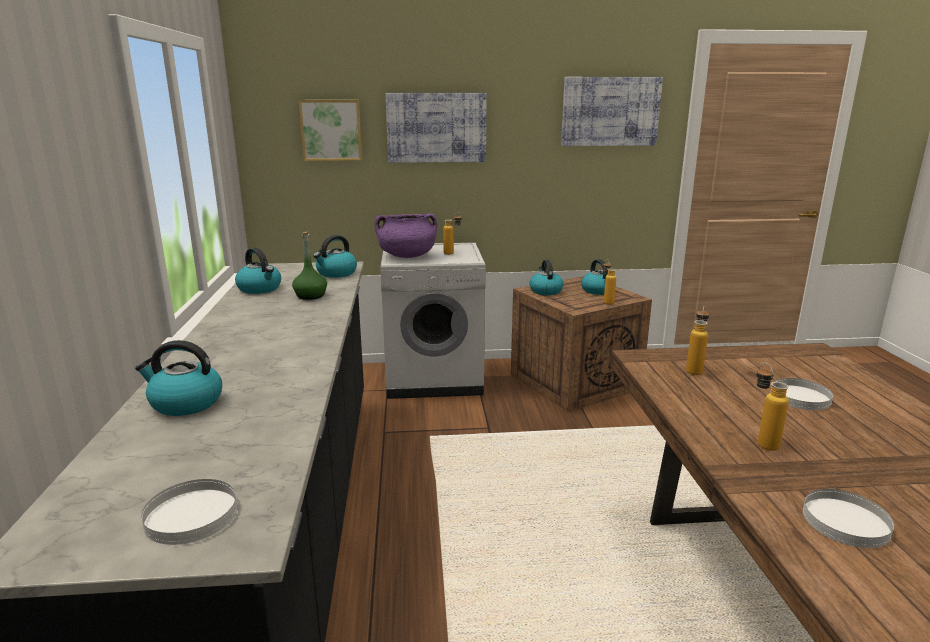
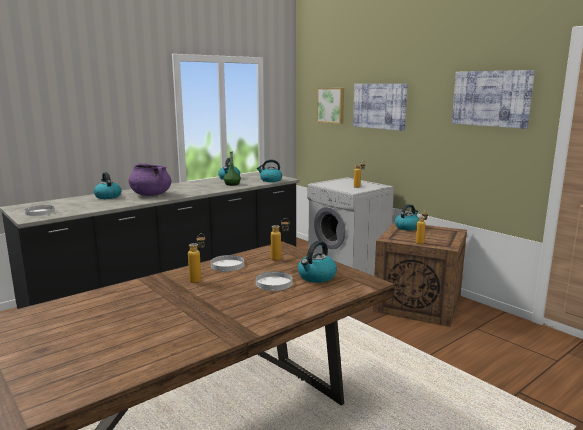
camera: 55 degrees right, 5 degrees down
purple cooking pot [374,214,437,258] -> purple cooking pot moved to [129,163,171,196]
kettle [581,259,608,295] -> kettle moved to [298,241,337,283]
white plate [803,489,894,548] -> white plate moved to [210,255,244,272]

